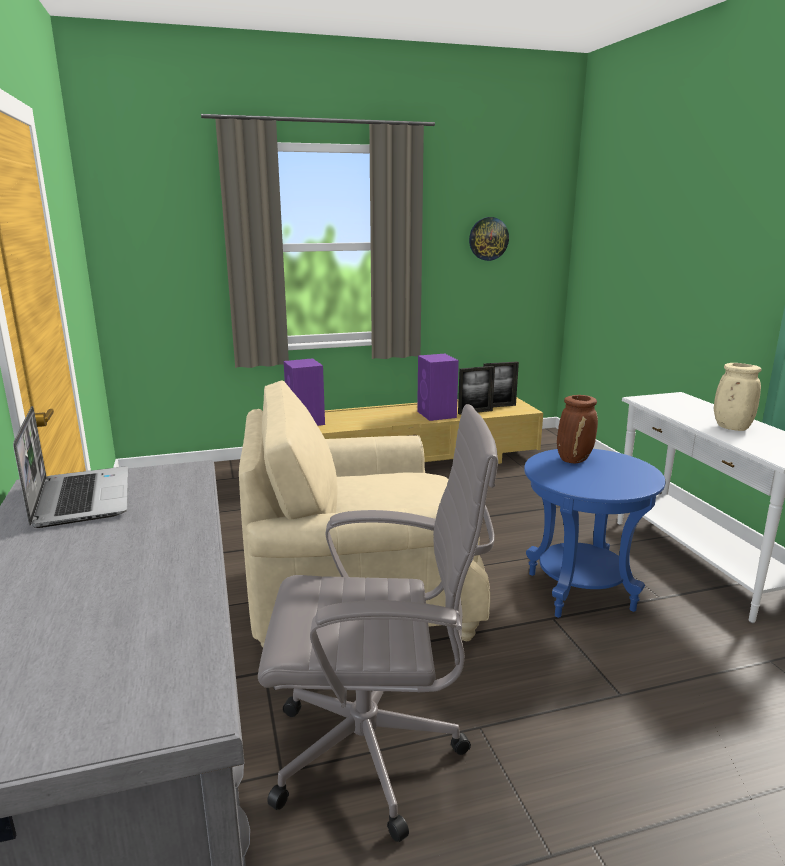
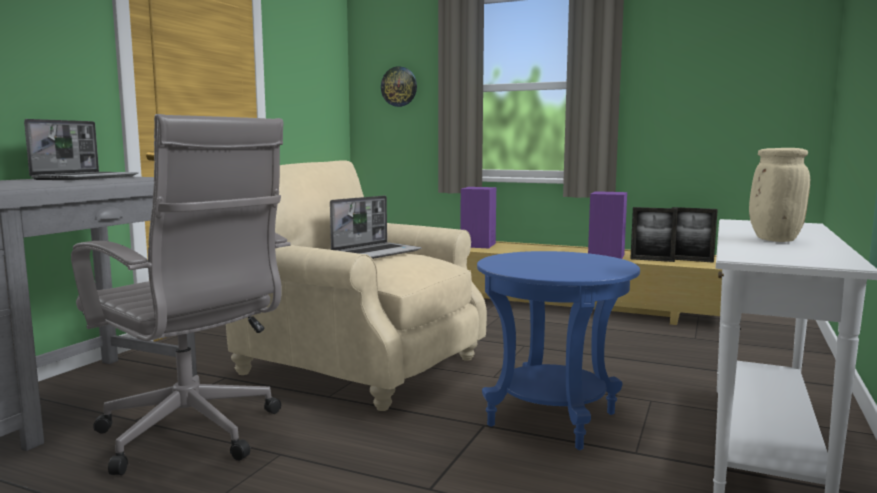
camera: 40 degrees right, 10 degrees down
wall clock [469,217,509,261] -> wall clock moved to [381,66,417,107]
brown vase [557,395,598,463] -> none
none -> laptop [330,195,422,259]

